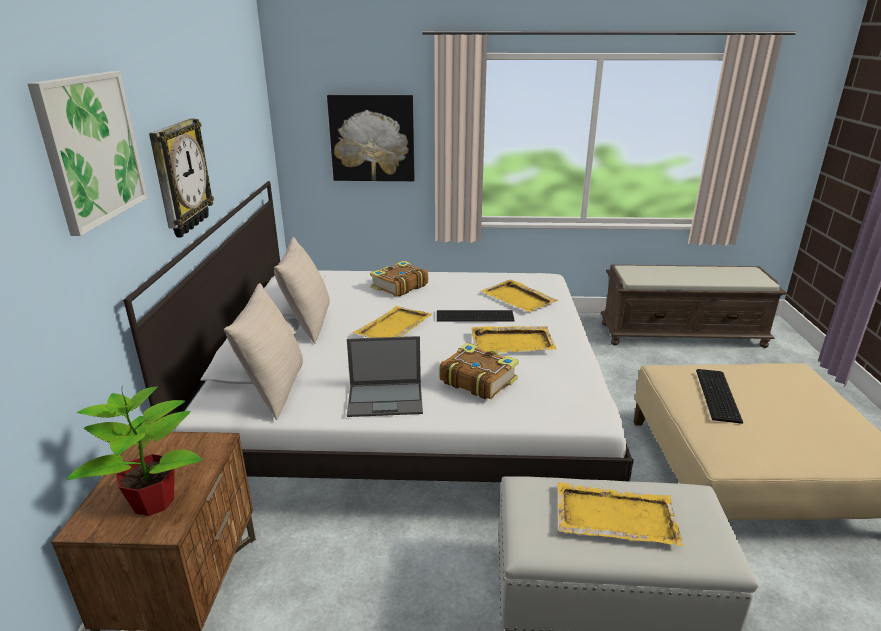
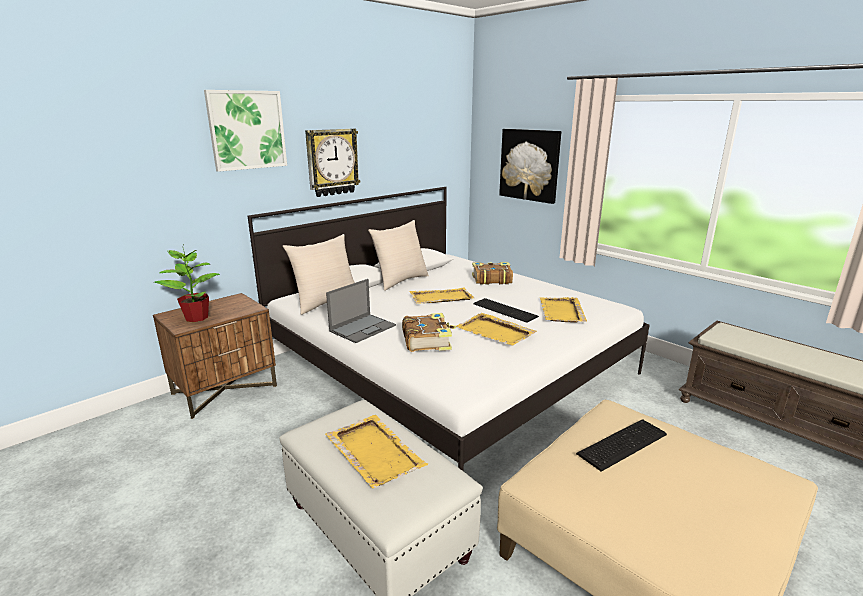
camera: 45 degrees right, 5 degrees down
laptop [347,336,423,417] -> laptop turned 90 degrees counterclockwise [326,279,396,343]

